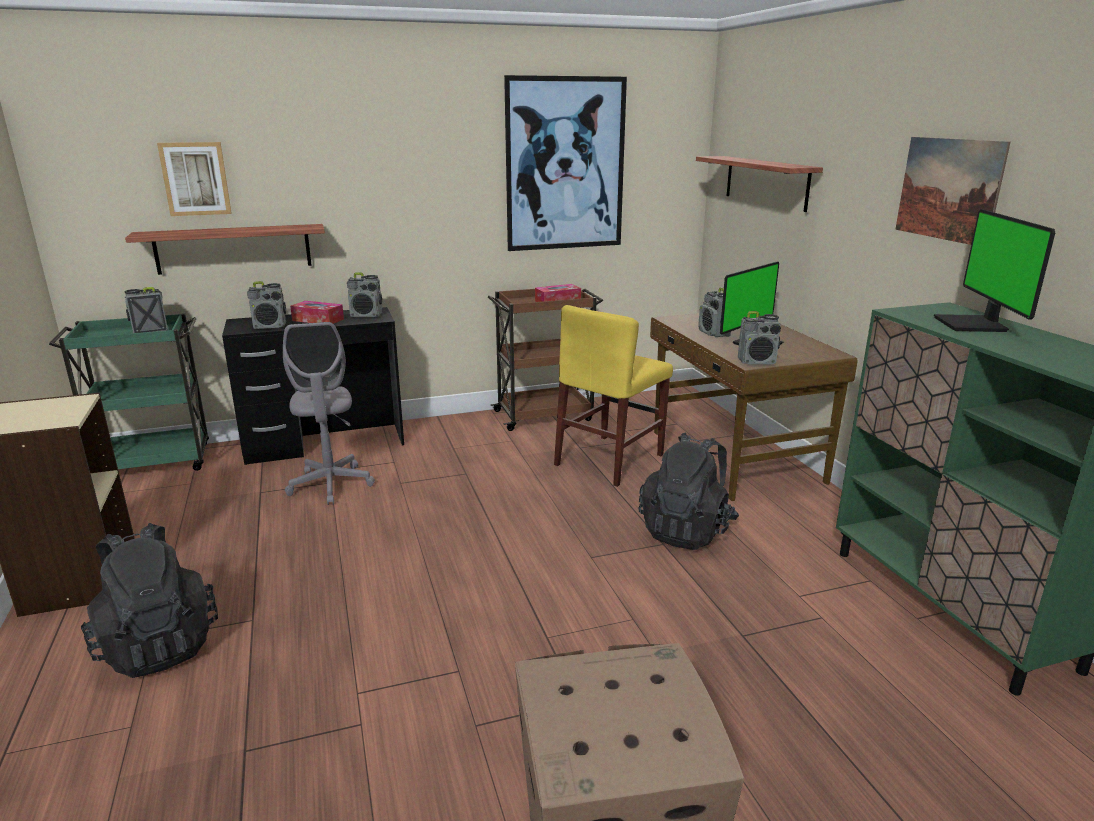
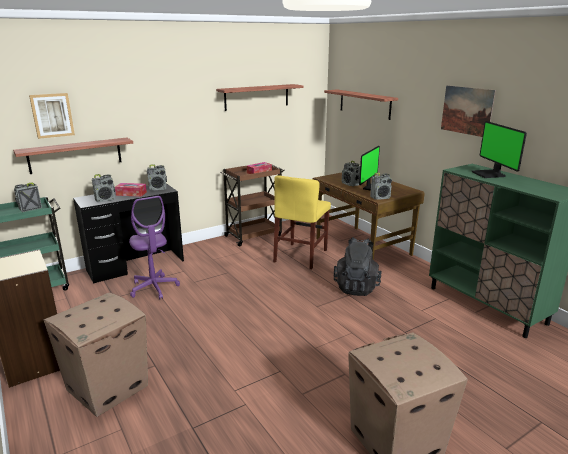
camera: 15 degrees left, 0 degrees up
black backpack [81,523,218,678] -> cardboard box [43,293,148,417]
grey office chair [283,322,375,505] -> purple office chair [129,196,180,299]
picture [504,75,627,251] -> shelf [216,84,303,111]

